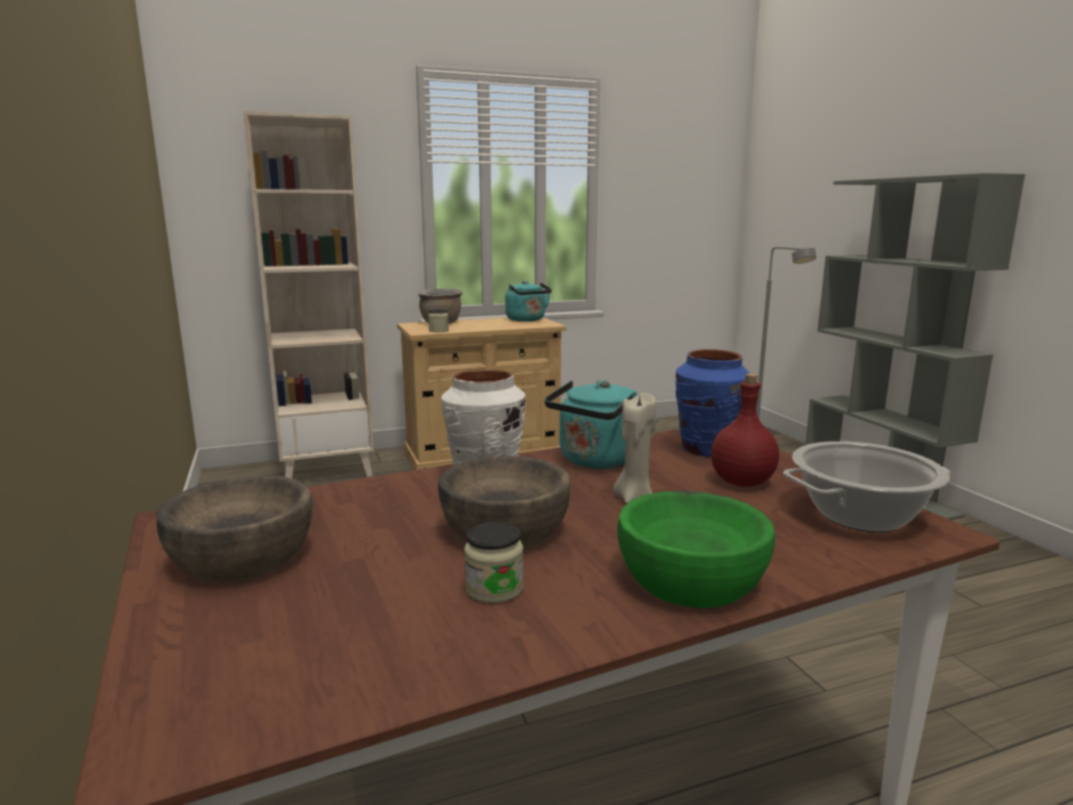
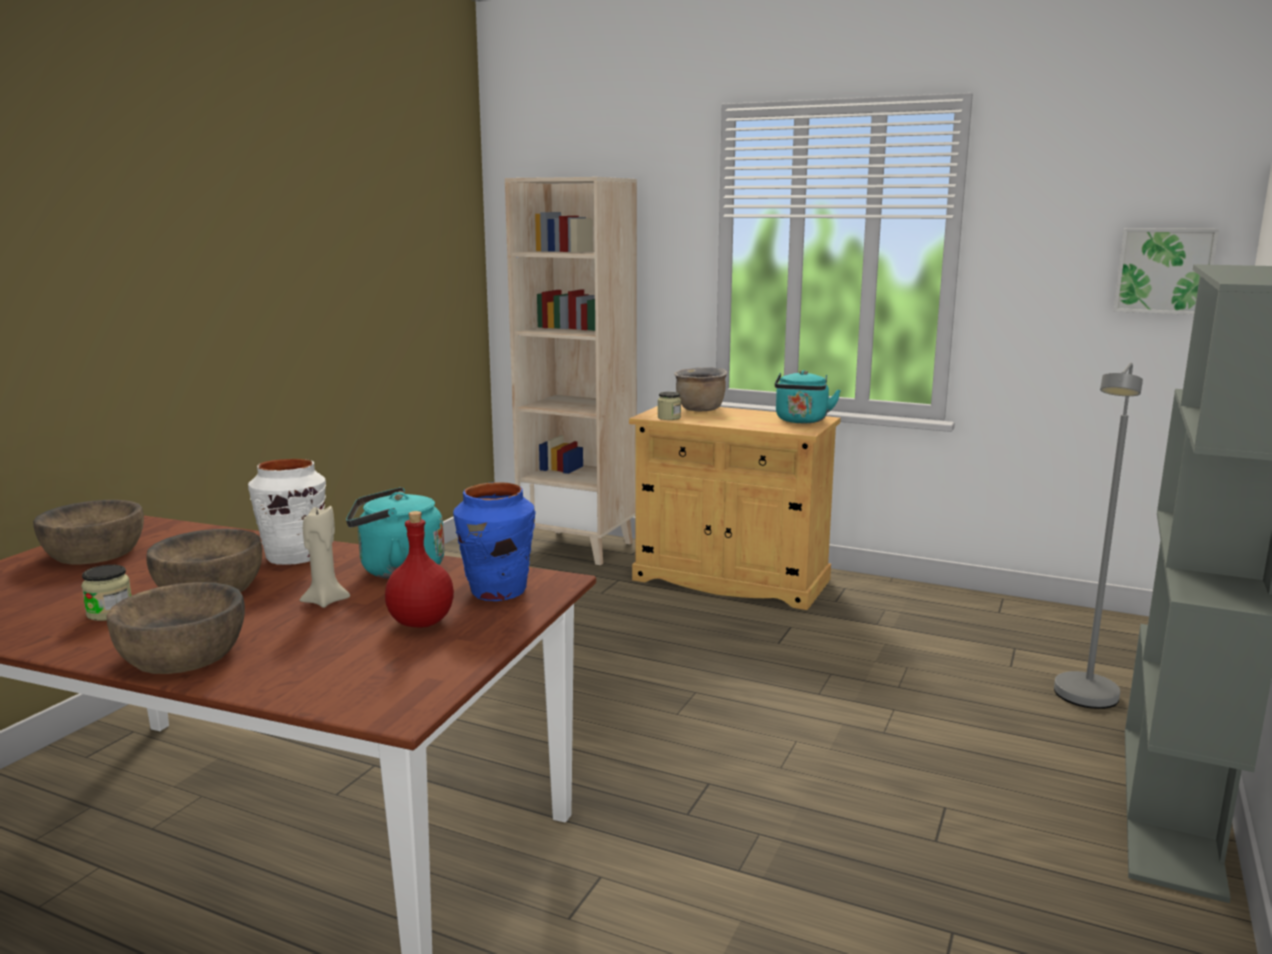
camera: 45 degrees right, 0 degrees up
green bowl [617,491,775,608] -> brown bowl [107,582,245,674]
cooking pot [783,441,950,532] -> none
none -> picture [1114,228,1219,315]

